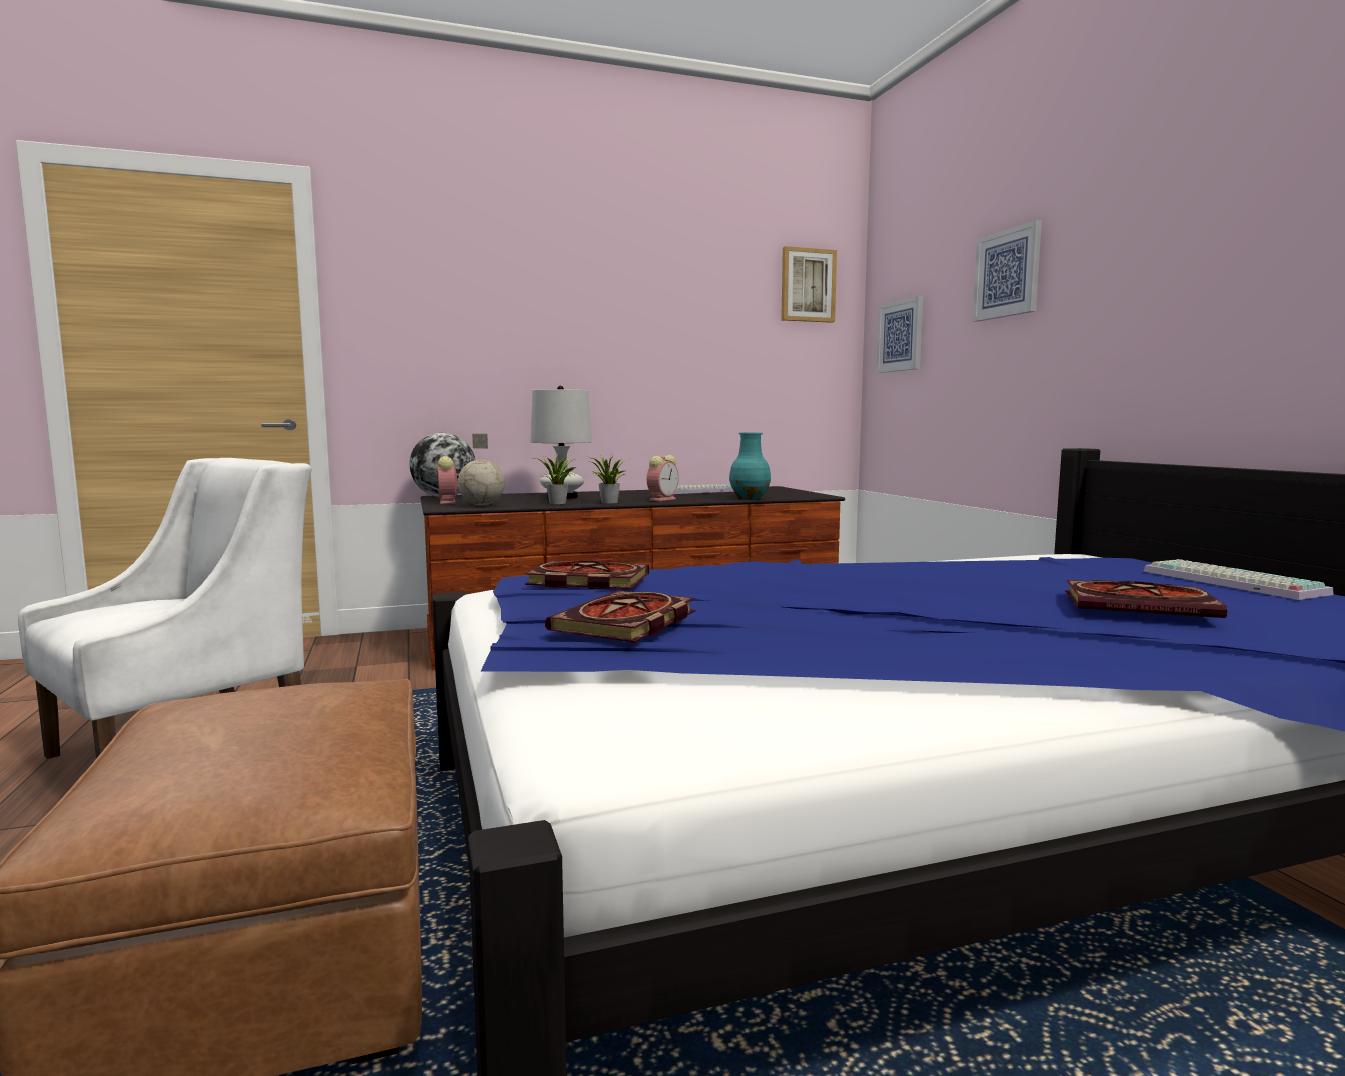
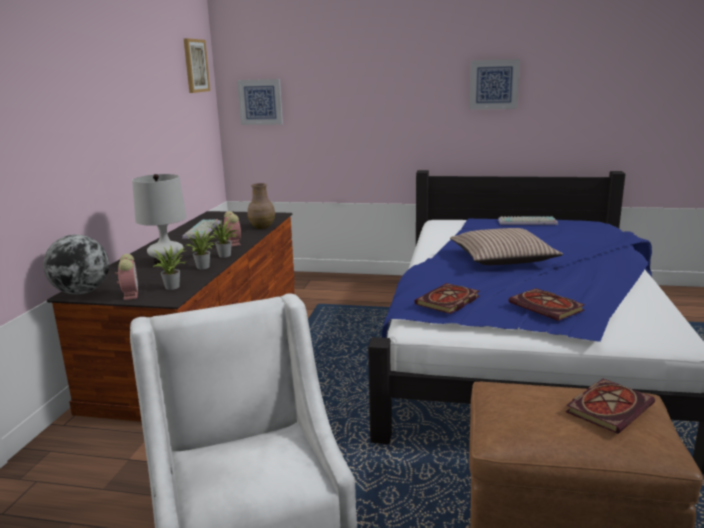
camera: 60 degrees left, 10 degrees up
alarm clock [437,456,459,504] -> alarm clock turned 120 degrees counterclockwise [116,254,138,300]
globe [458,434,505,506] -> potted plant [153,246,186,290]
turquoise vase [729,433,771,499] -> brown vase [247,183,275,229]
picture [973,220,1042,322] -> picture moved to [469,59,520,110]
book [1066,580,1228,618] -> book moved to [566,379,655,434]
none -> pillow [450,228,563,265]

